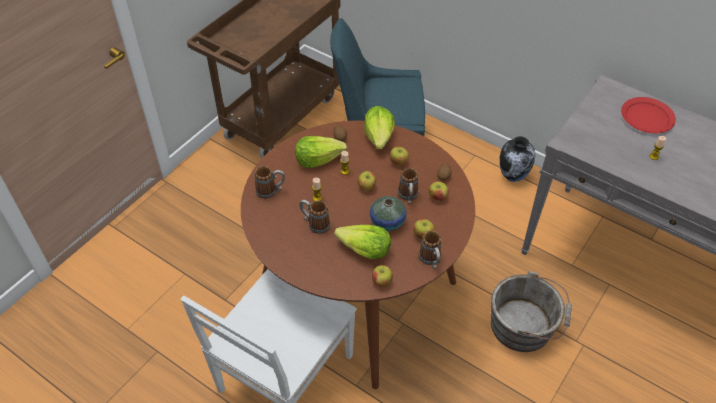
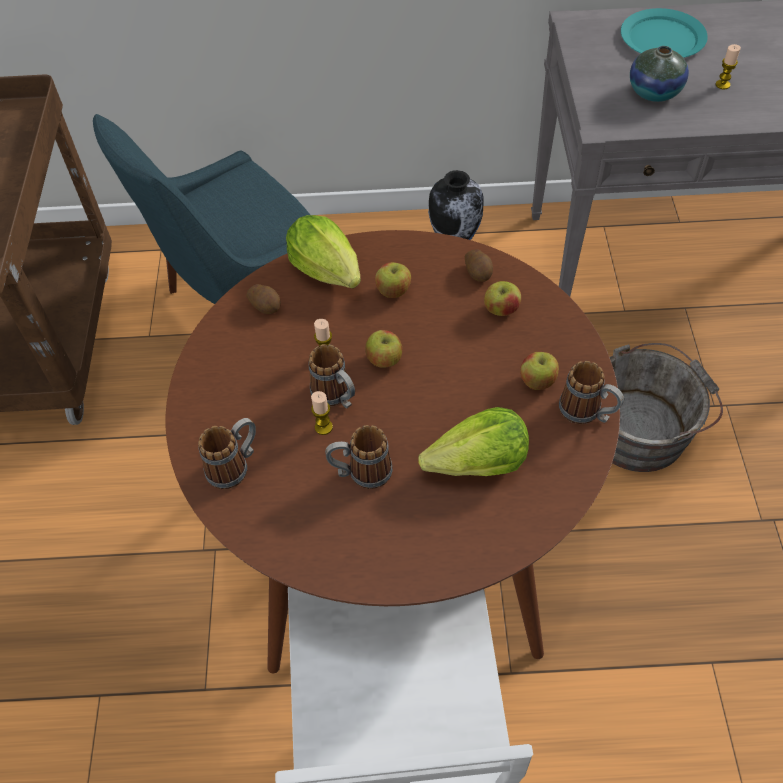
camera: 35 degrees left, 5 degrees up
lettuce [295,136,347,168] -> none
vase [370,196,407,231] -> vase moved to [630,46,689,102]
apple [372,265,393,287] -> none
mug [398,168,419,204] -> mug moved to [309,344,355,408]
red plate [621,97,676,133] -> turquoise plate [621,8,708,58]

